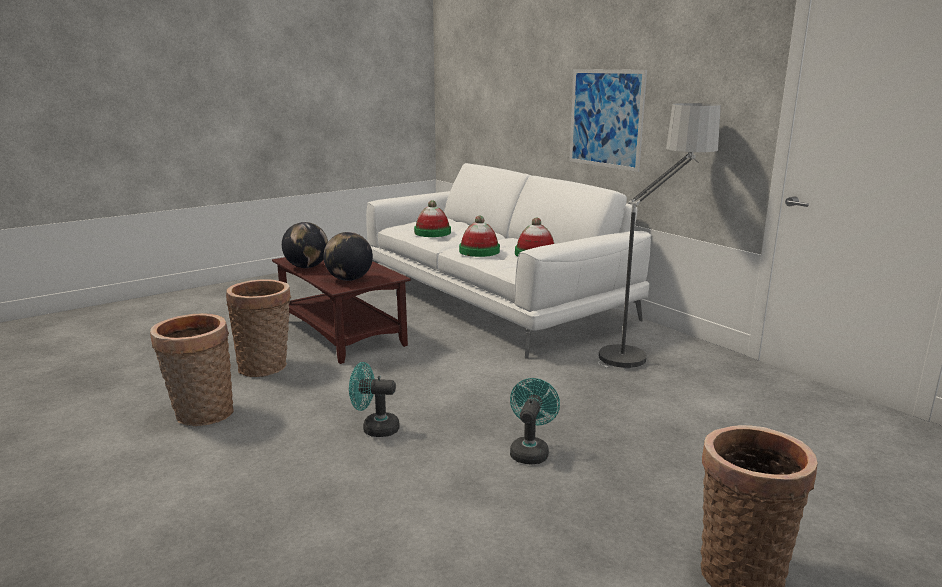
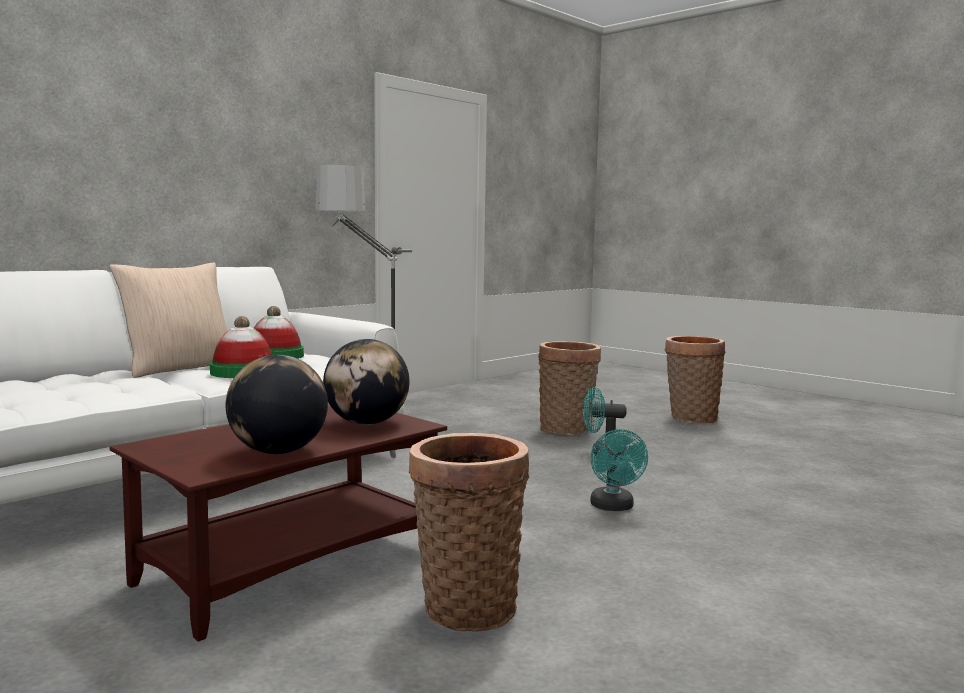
camera: 100 degrees left, 10 degrees down
basket [150,313,234,426] -> basket moved to [538,341,601,435]
hat [414,200,451,237] -> none
picture [569,69,647,172] -> none
none -> beige pillow [109,263,227,378]

